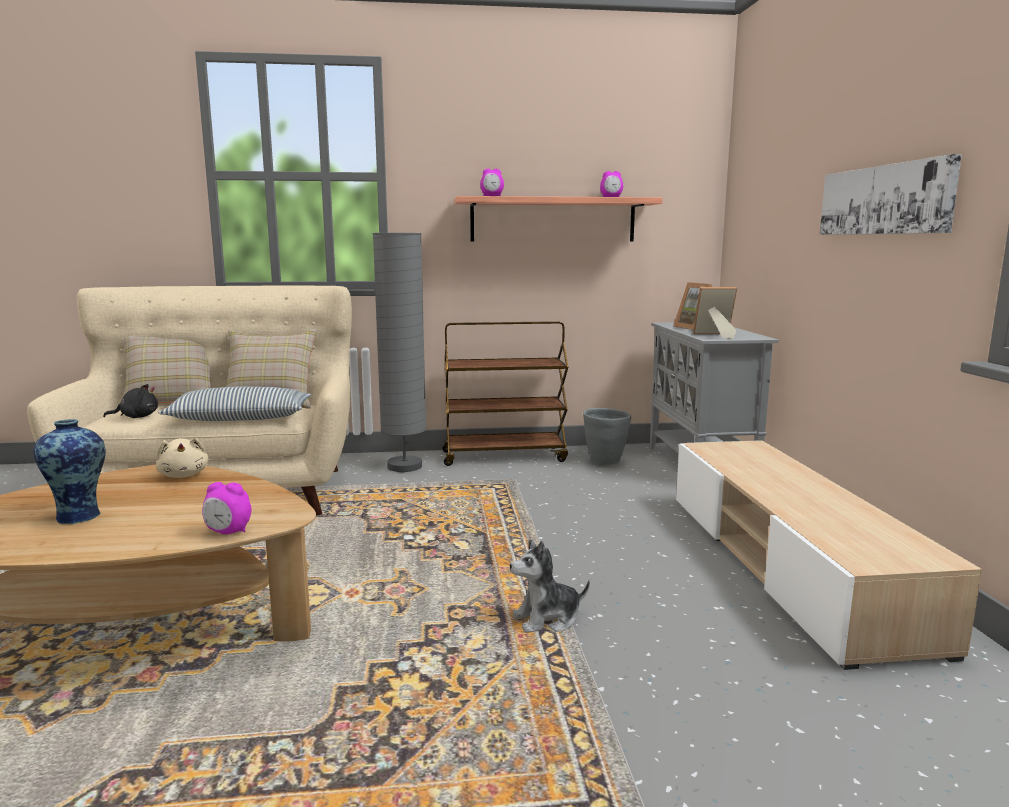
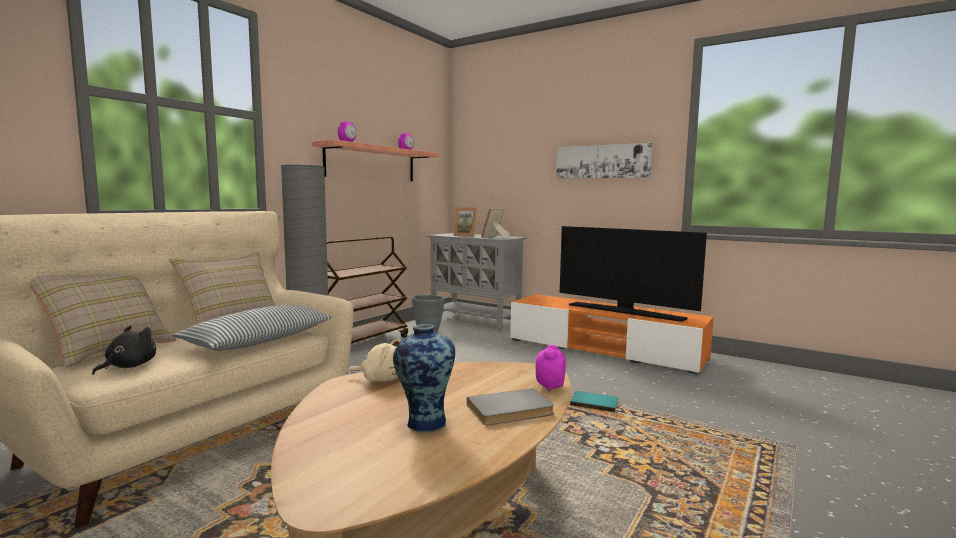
camera: 50 degrees left, 5 degrees down
alarm clock [202,482,251,534] -> alarm clock turned 150 degrees clockwise [535,345,566,391]
plush toy [510,539,590,633] -> turquoise book [570,391,618,412]
beige tv stand [676,440,982,670] -> orange tv stand [510,294,714,375]
none -> grey book [467,388,554,425]
none -> television [560,226,707,322]

